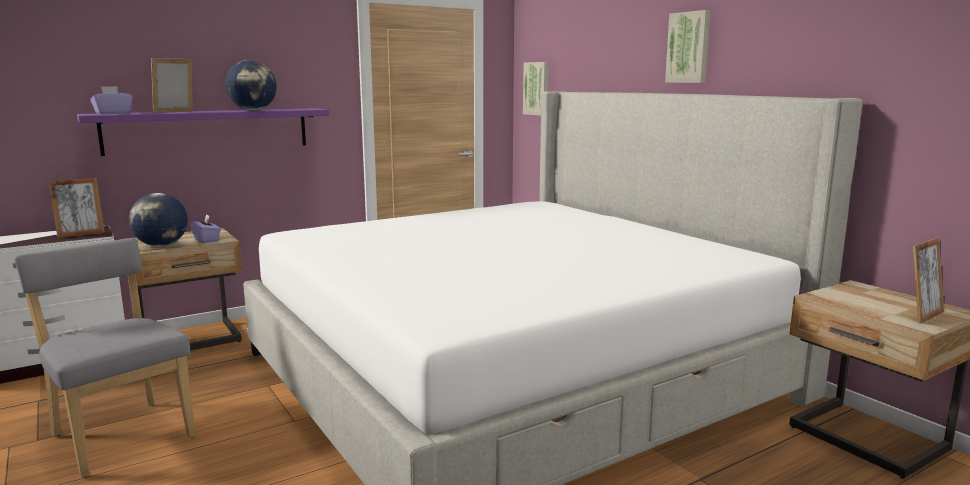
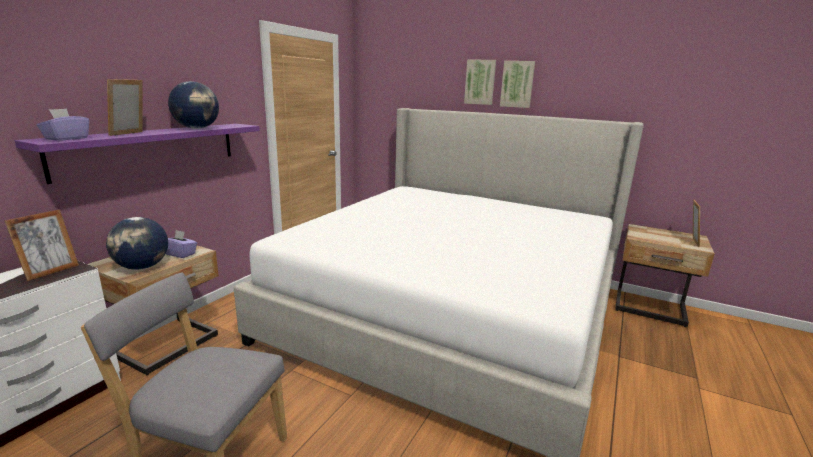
camera: 30 degrees left, 5 degrees up
picture [523,62,549,116] -> picture moved to [464,60,496,105]

